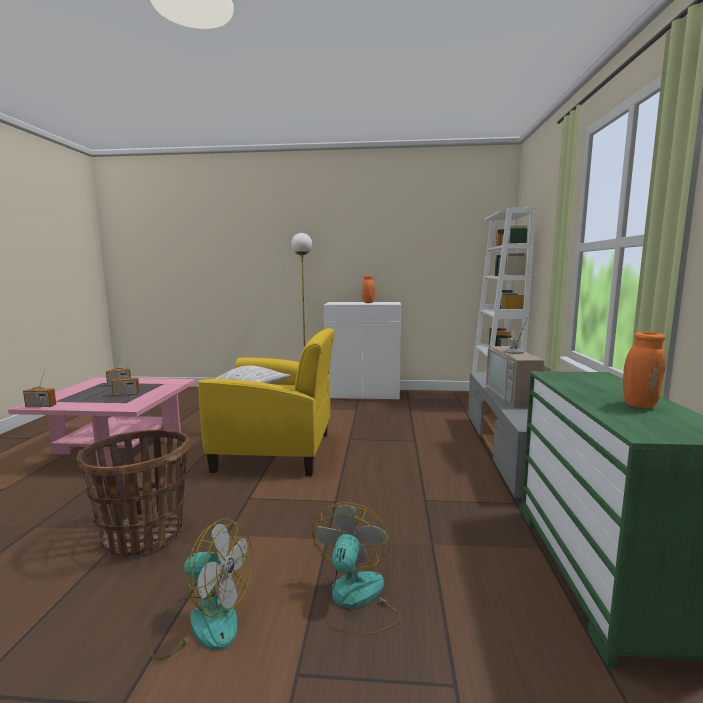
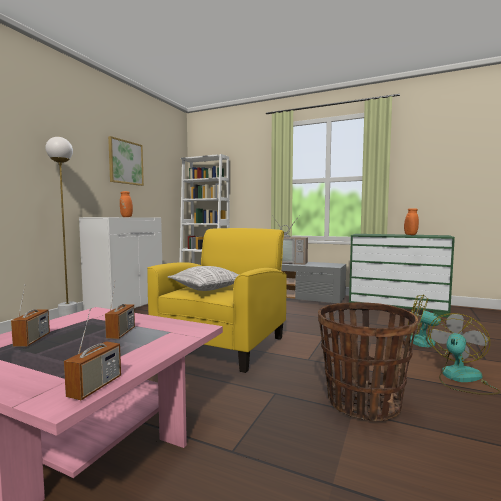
camera: 70 degrees left, 5 degrees down
none -> picture [108,136,144,186]

